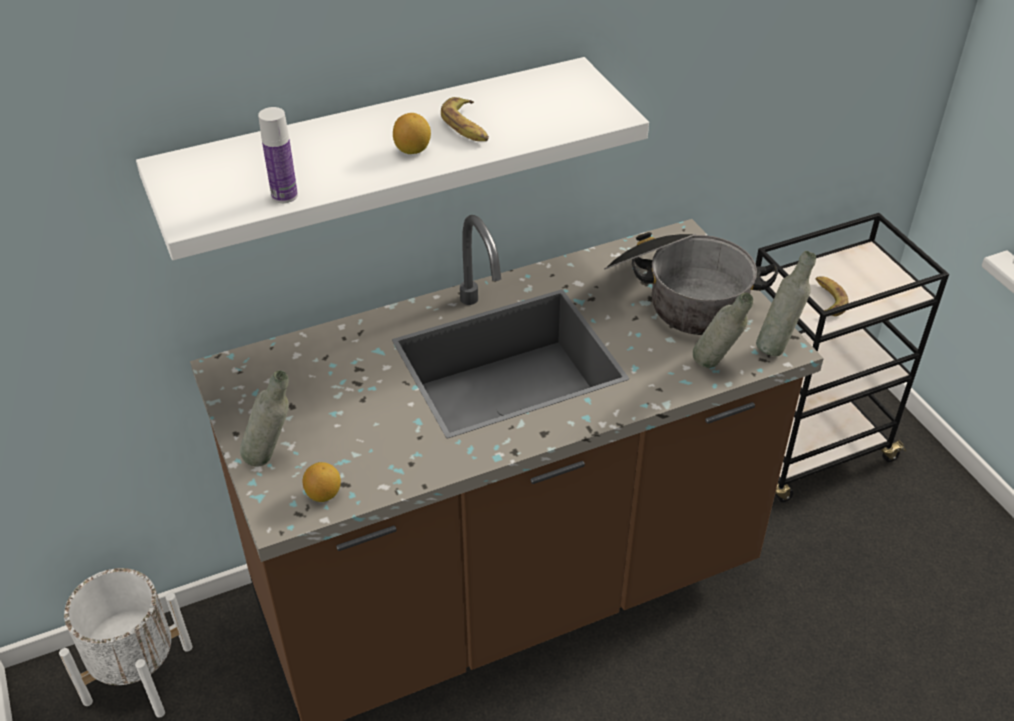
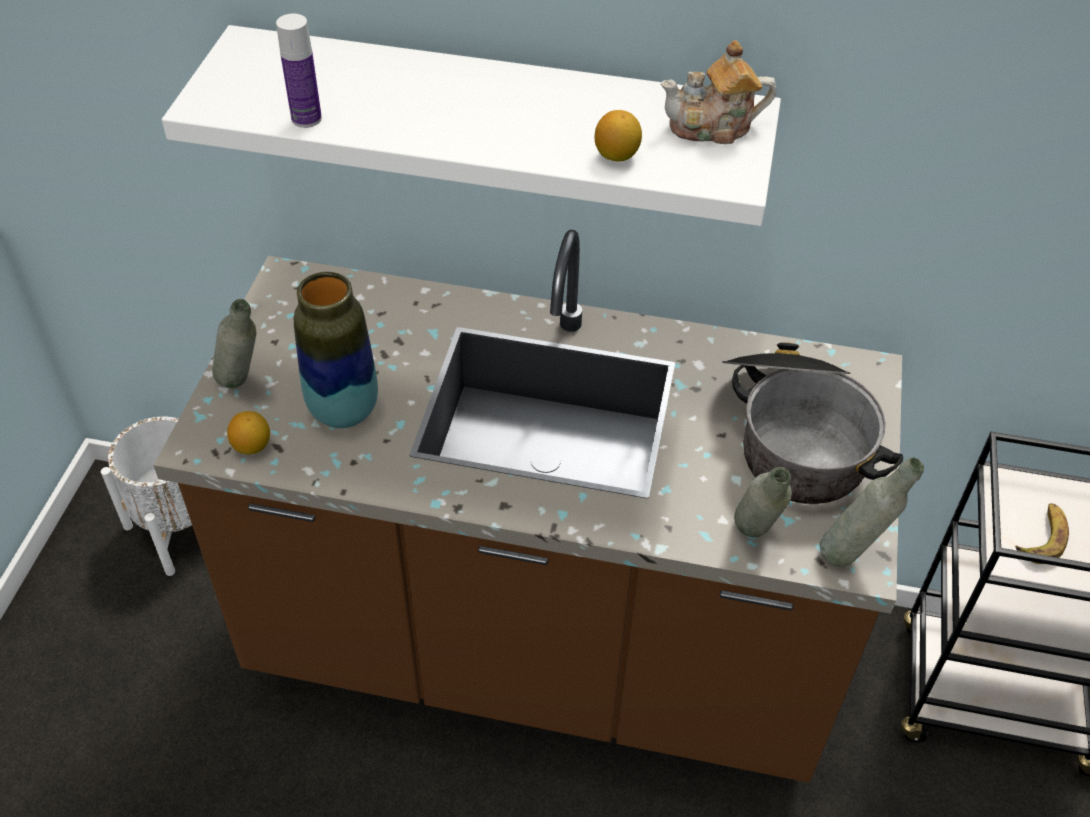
camera: 35 degrees right, 5 degrees up
lemon [393,113,431,154] -> lemon moved to [595,110,642,162]
banana [441,97,489,141] -> none
none -> vase [294,272,378,428]
none -> teapot [660,40,776,144]

